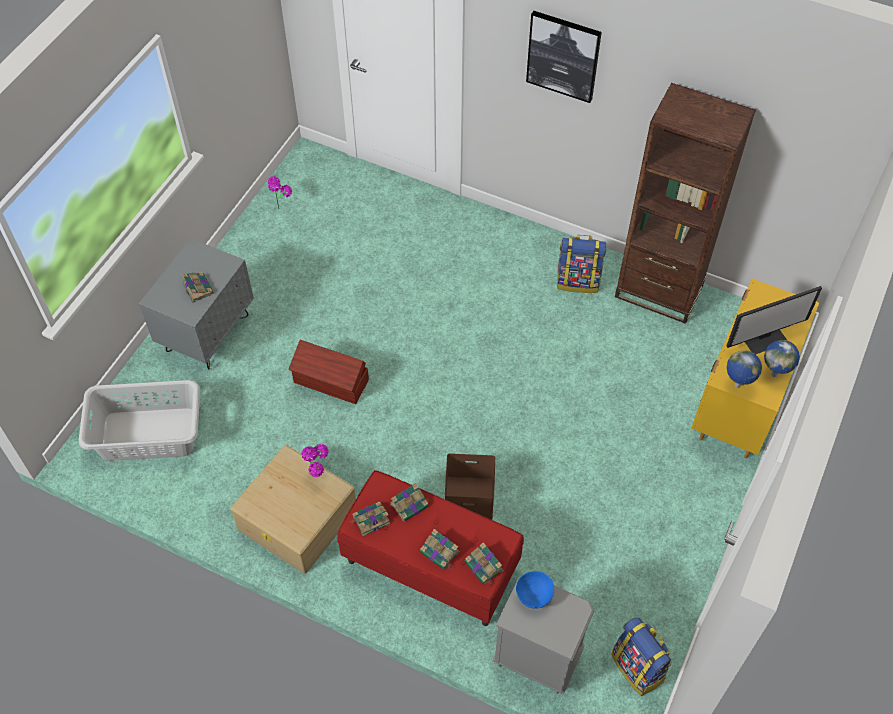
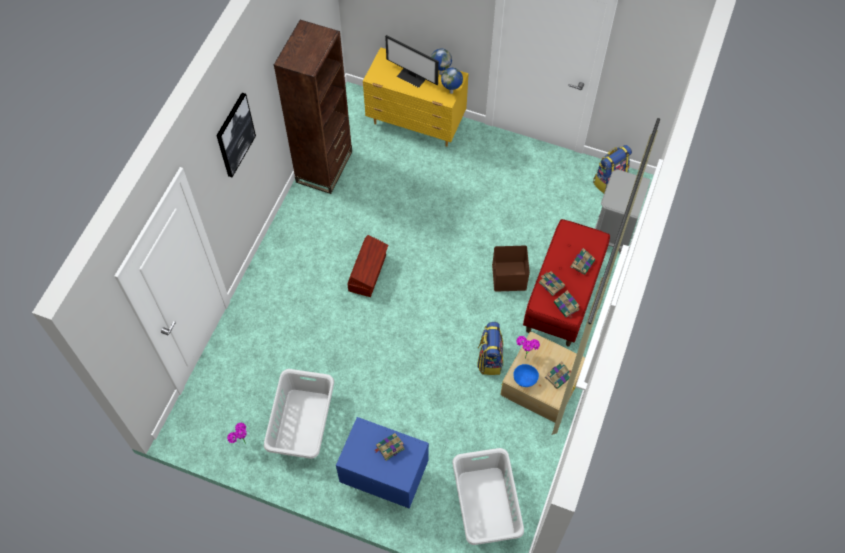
camera: 95 degrees left, 5 degrees up
grey nightstand [139,238,254,370] -> blue nightstand [336,417,429,509]
brown storage box [289,340,369,404] -> brown storage box moved to [347,235,388,297]
book [465,542,504,586] -> book moved to [545,362,571,389]
blue bowl [516,571,554,609] -> blue bowl moved to [513,364,539,387]
backpack [557,235,606,293] -> backpack moved to [477,322,503,375]
monitor [727,286,822,354] -> monitor turned 150 degrees clockwise [385,35,439,88]
none -> grey laundry basket [264,369,334,459]

